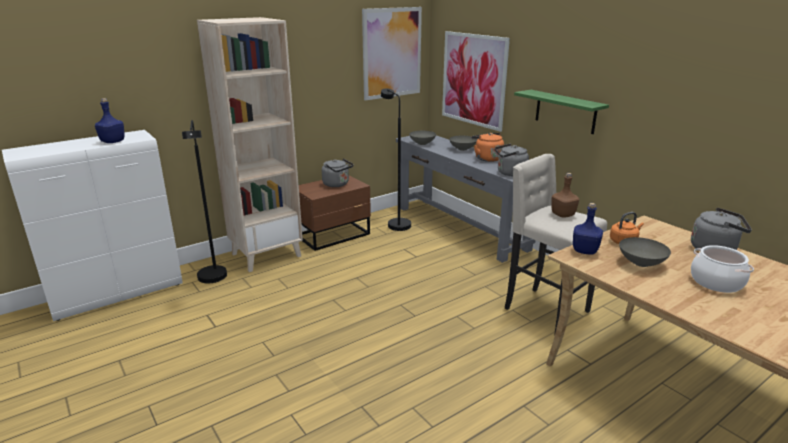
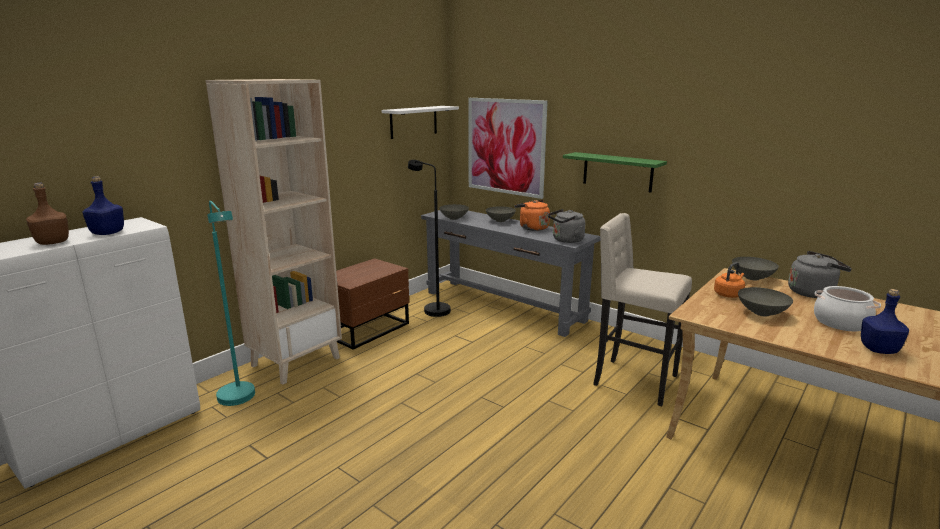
camera: 15 degrees left, 5 degrees down
black floor lamp [182,120,227,283] -> turquoise floor lamp [207,201,255,406]
grey kettle [322,159,354,187] -> none
picture [362,7,422,100] -> white shelf [382,106,459,139]
brown bottle [552,173,579,218] -> brown bottle moved to [26,183,69,245]
blue bottle [573,203,603,255] -> blue bottle moved to [861,289,909,354]
none -> grey bowl [732,257,779,280]

